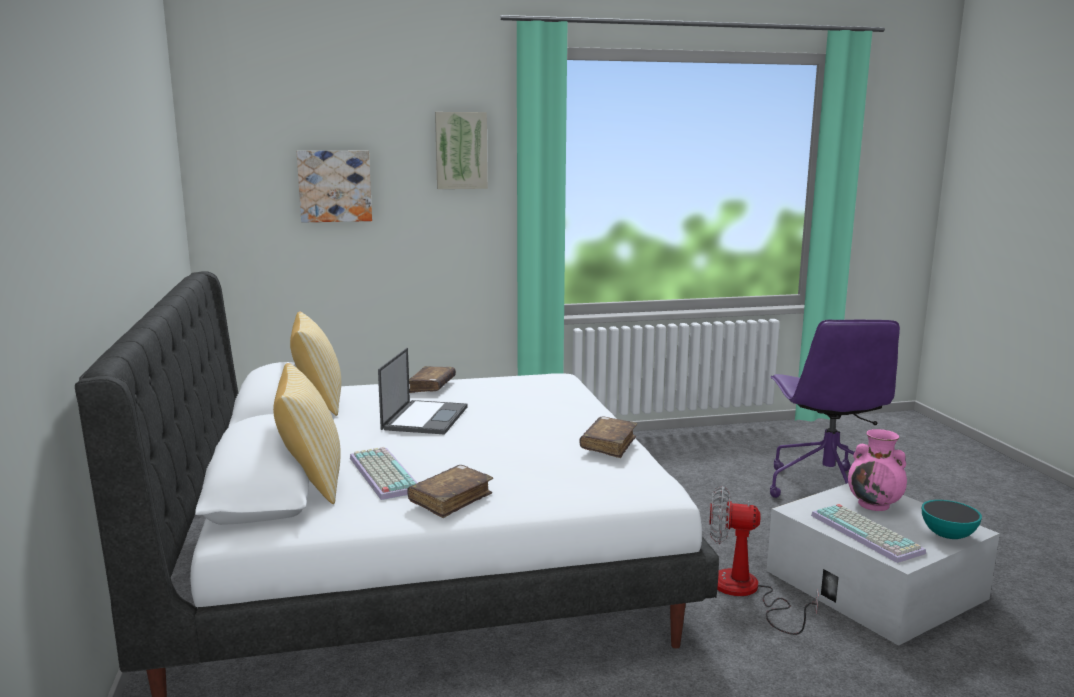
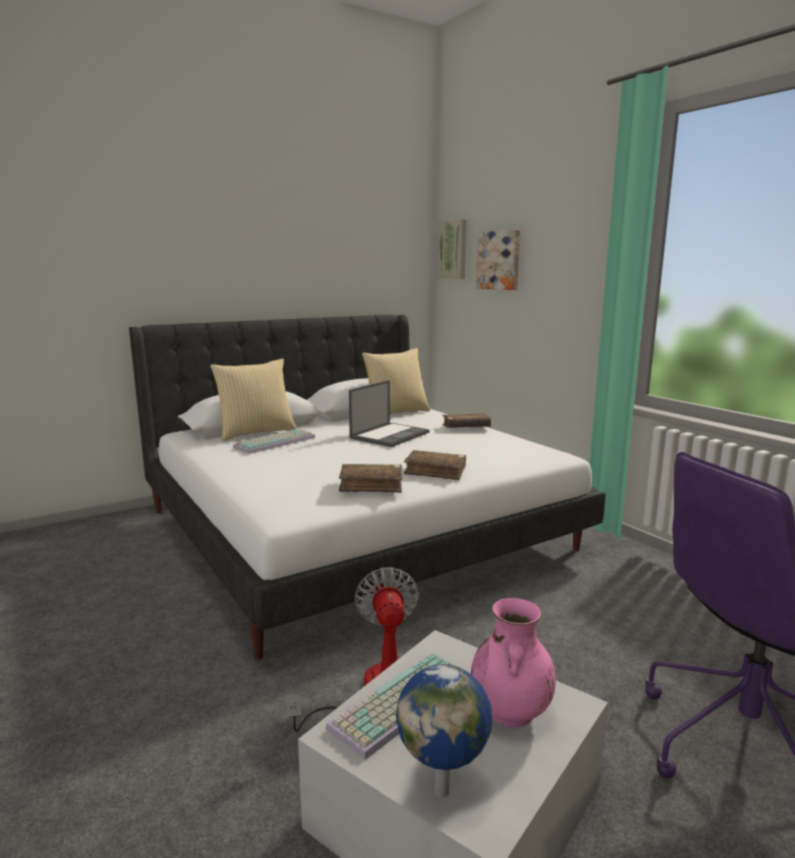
camera: 70 degrees right, 0 degrees up
laptop [378,348,467,435] -> laptop turned 45 degrees counterclockwise [349,380,429,447]
brown book [407,465,493,518] -> brown book moved to [404,450,466,480]
picture [435,112,488,189] -> picture moved to [438,219,467,279]
bowl [922,500,982,539] -> globe [396,664,492,798]

